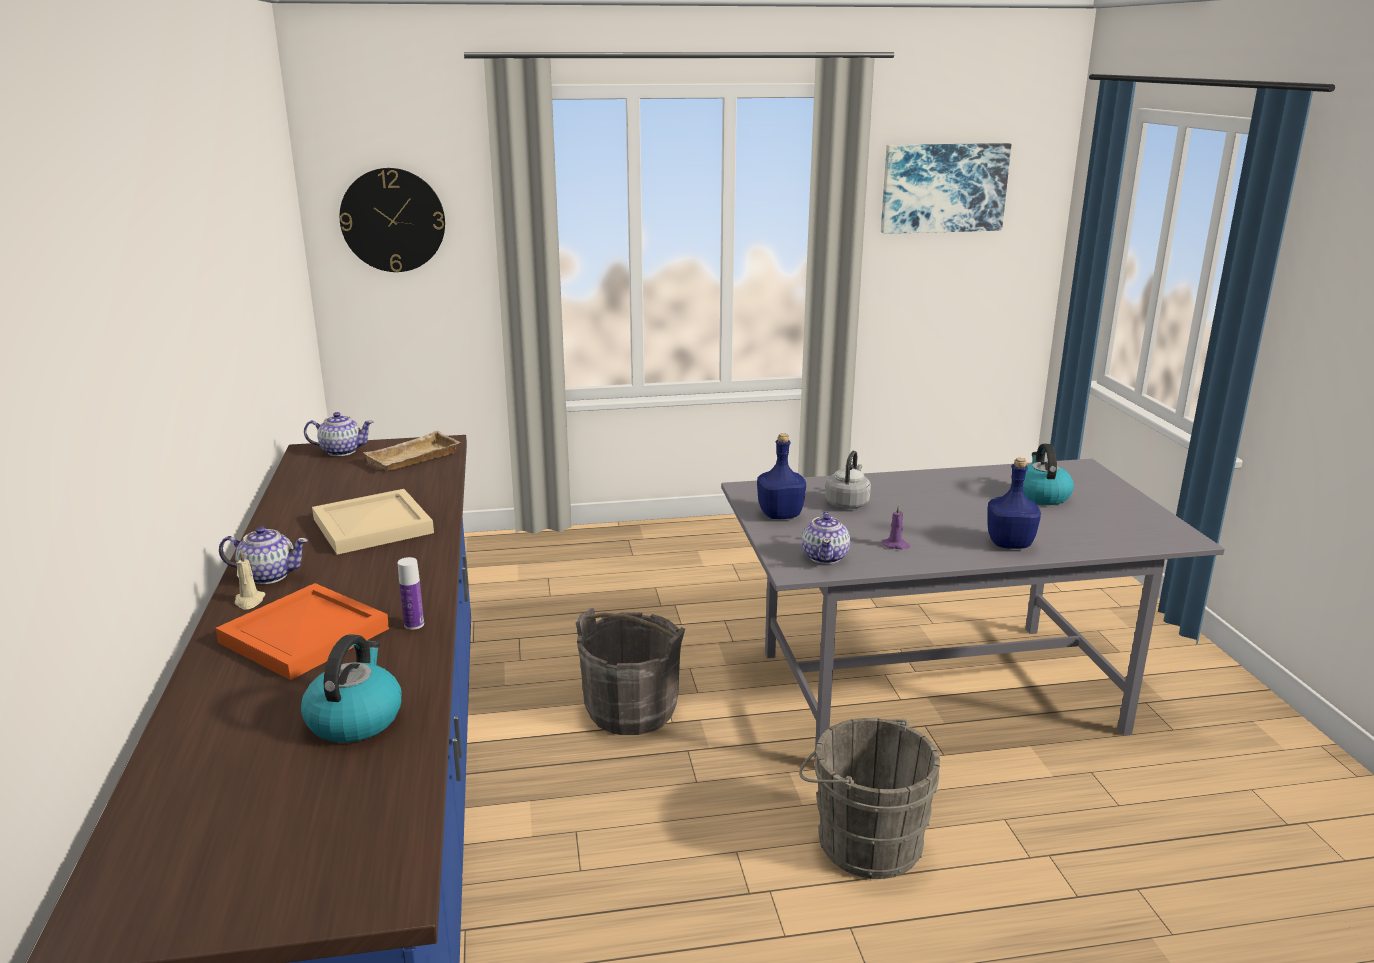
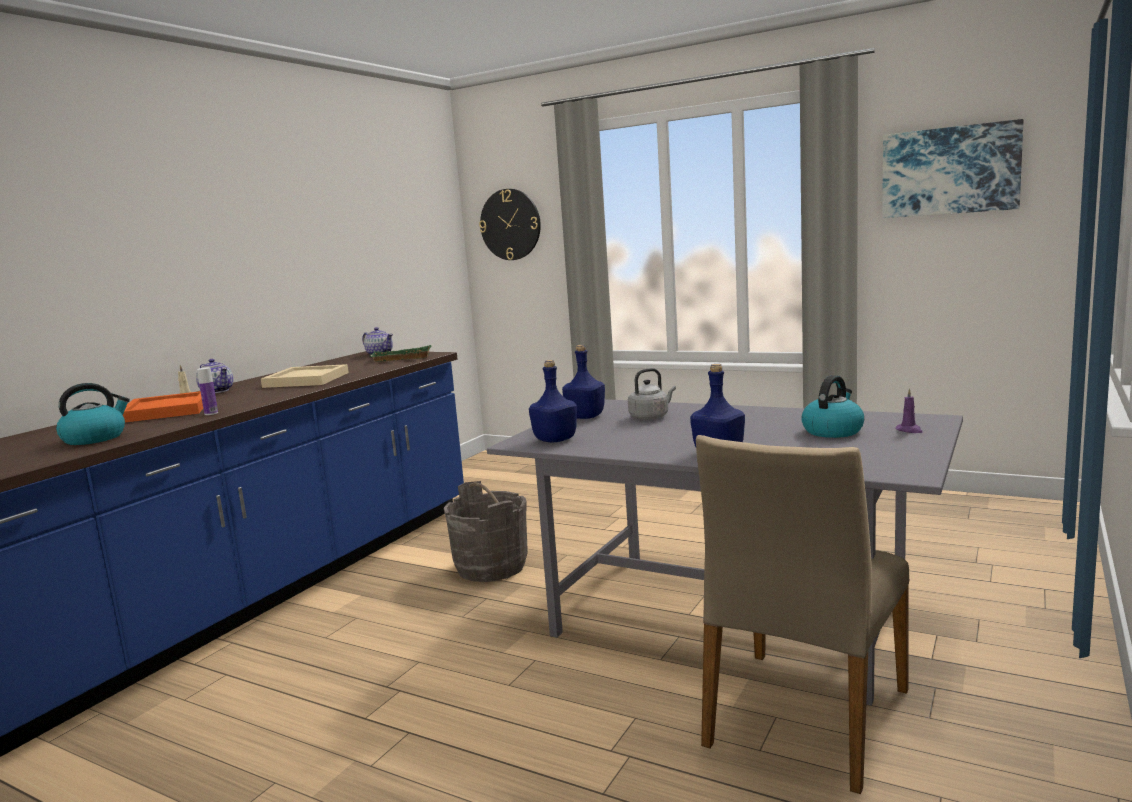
camera: 40 degrees right, 10 degrees down
beige tray [363,431,460,471] -> green tray [370,345,431,362]
grey bucket [799,718,940,879] -> none
teapot [802,511,850,564] -> blue bottle [529,360,577,442]
purple candle [883,504,911,549] -> purple candle moved to [896,388,923,433]
none -> beige chair [696,435,909,794]

